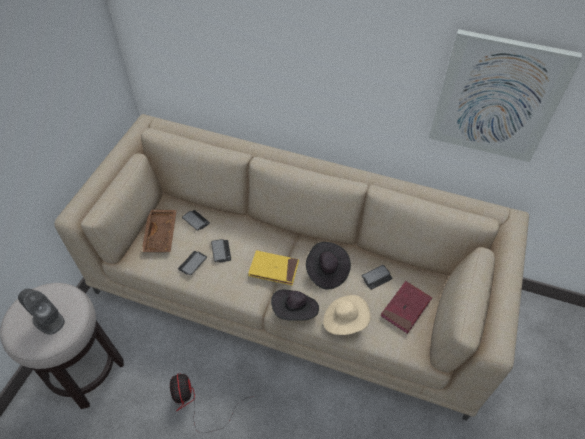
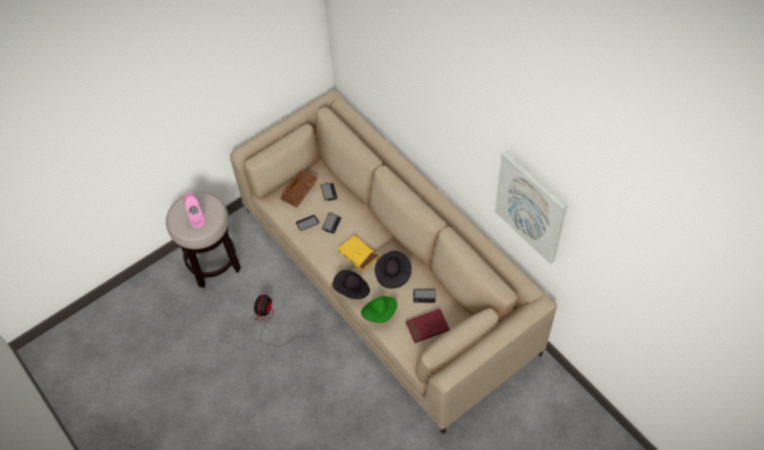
camera: 35 degrees right, 5 degrees up
grey speaker [18,288,65,335] -> pink speaker [184,193,206,228]
beige hat [323,295,370,335] -> green hat [361,296,397,323]

